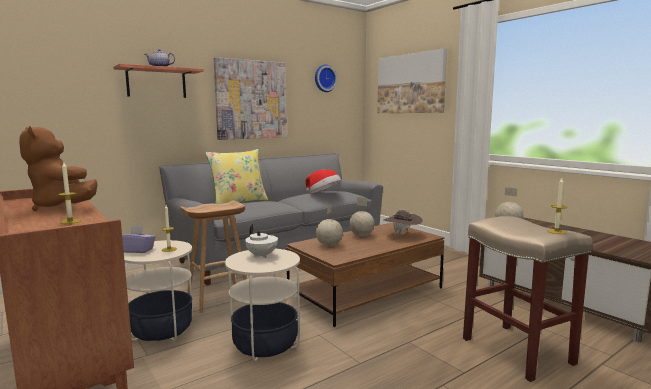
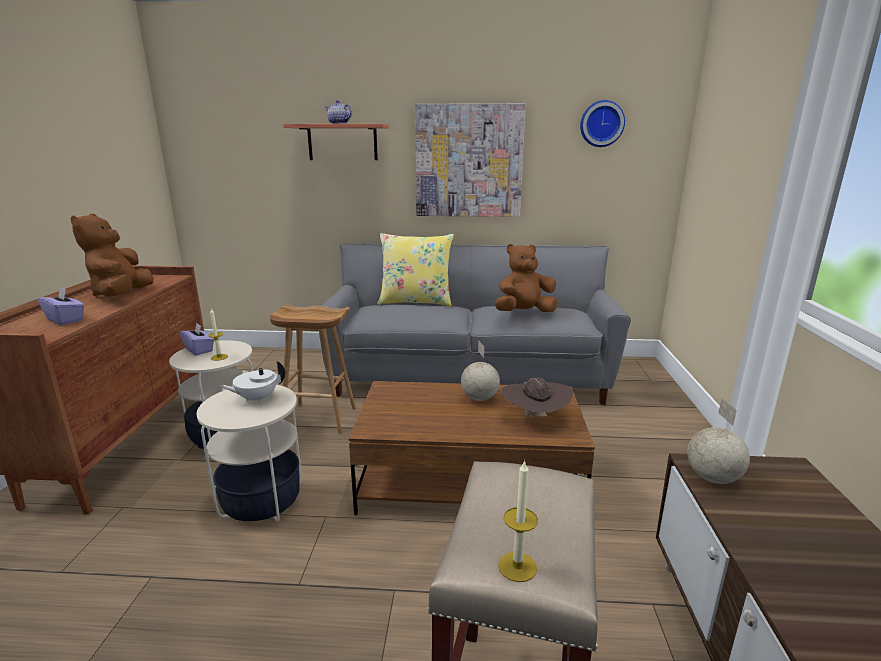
camera: 40 degrees right, 10 degrees up
candle [58,162,81,224] -> purple tissue box [38,287,85,325]
white teapot [245,224,278,258] -> white teapot turned 60 degrees clockwise [220,361,285,403]
hat [305,169,341,194] -> brown plush toy [495,244,557,312]
globe [316,204,343,246] -> none
picture [377,48,447,113] -> none

